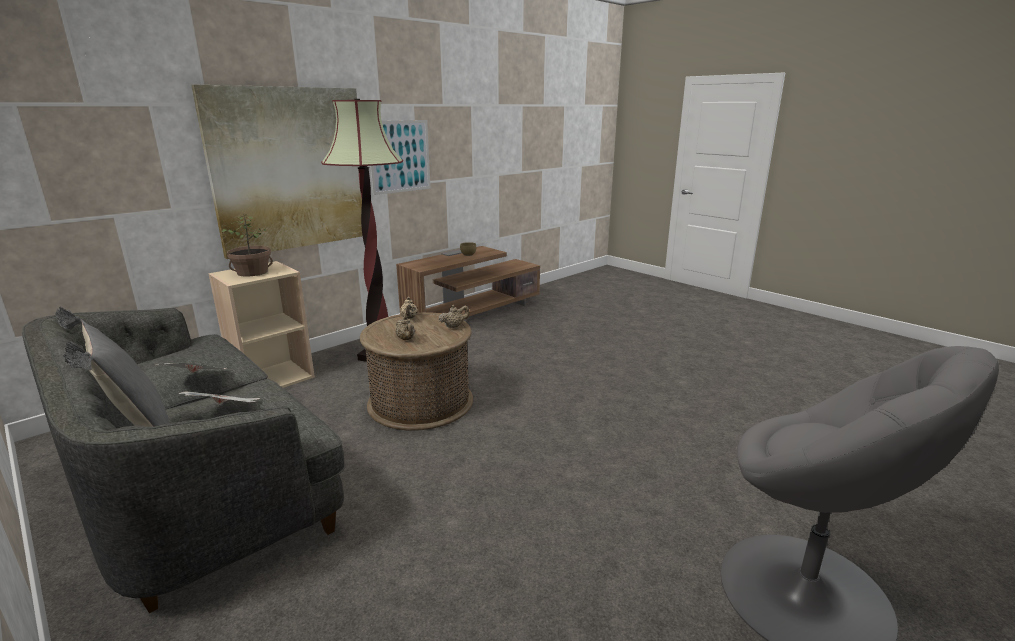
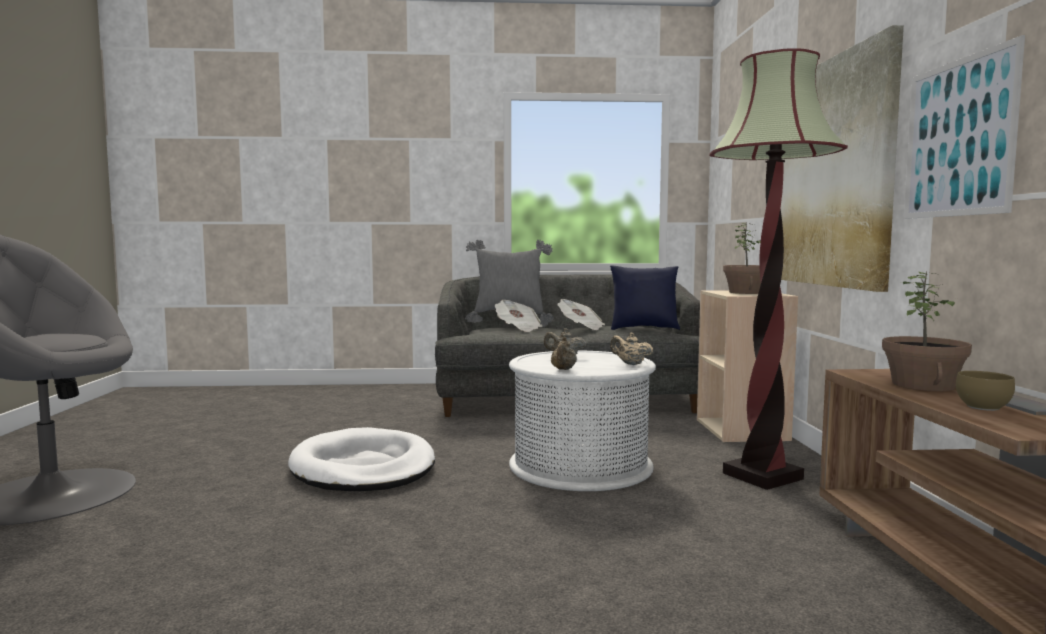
camera: 130 degrees right, 15 degrees down
brown coffee table [360,312,473,431] -> white coffee table [509,351,656,491]
none -> white dog bed [288,427,435,491]
none -> blue pillow [610,265,680,330]
none -> potted plant [882,271,972,391]

